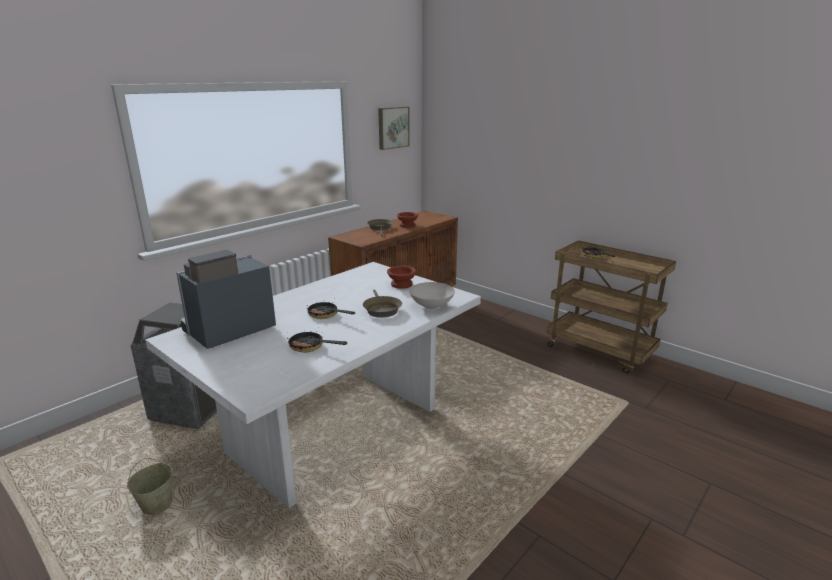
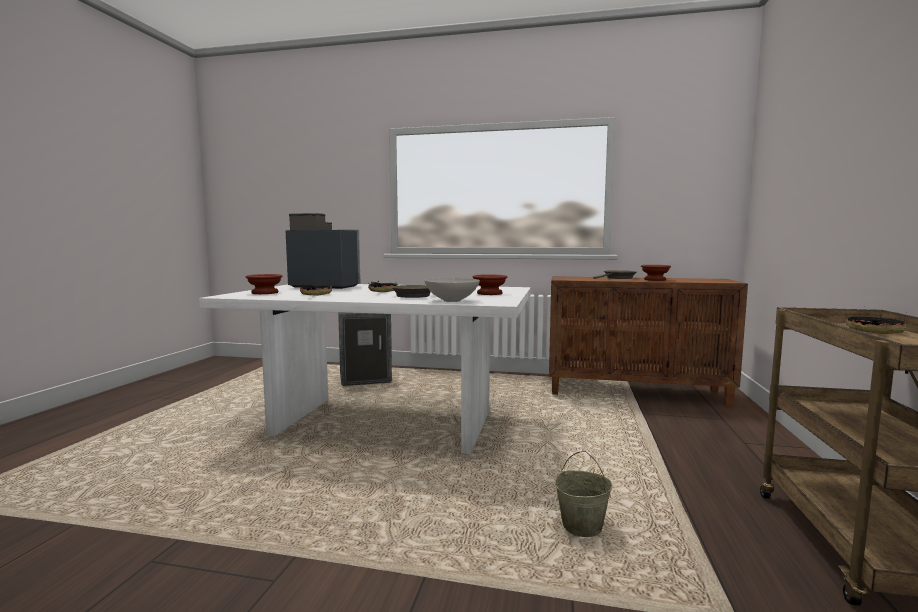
camera: 60 degrees right, 15 degrees down
beige bucket [127,458,172,515] -> beige bucket moved to [555,451,613,537]
picture [378,107,410,150] -> none
none -> brown bowl [246,274,282,294]

